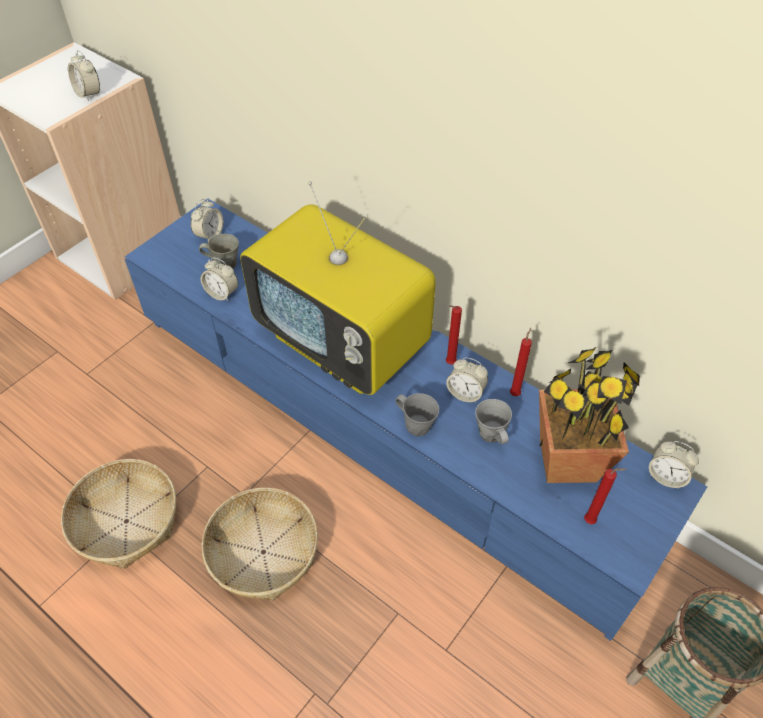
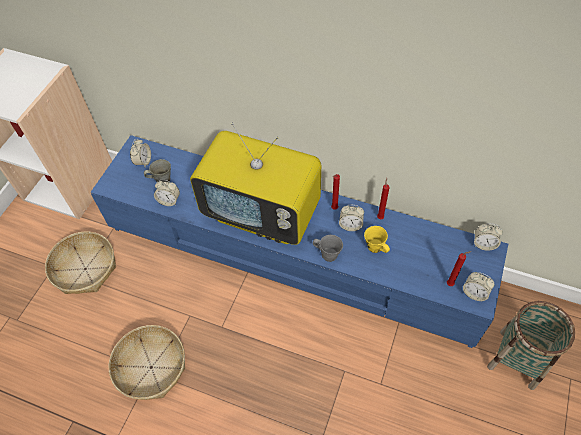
camera: 15 degrees left, 5 degrees up
alarm clock [68,50,100,101] -> alarm clock moved to [463,272,494,301]
basket [201,488,318,601] -> basket moved to [45,232,116,294]
grey mug [475,399,512,444] -> yellow mug [364,226,390,253]
potted plant [539,347,640,483] -> none

